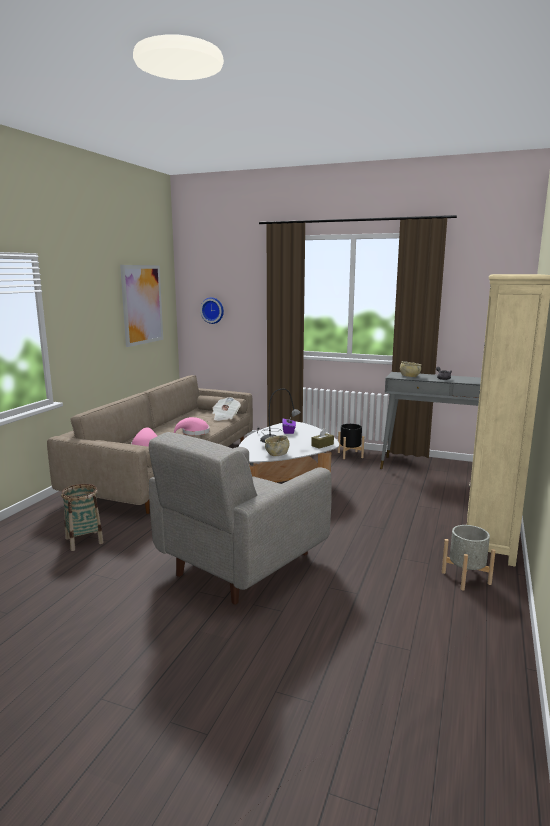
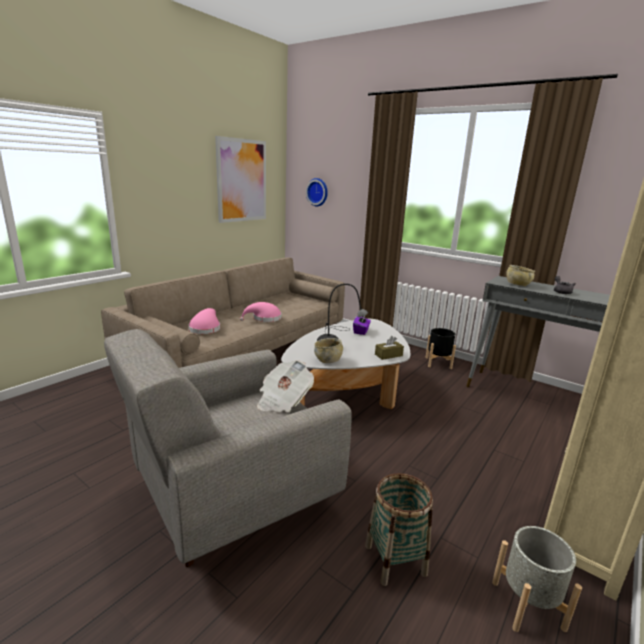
camera: 15 degrees right, 5 degrees up
basket [61,484,104,551] -> basket moved to [365,473,433,586]
newspaper [212,397,241,421] -> newspaper moved to [257,360,314,413]

